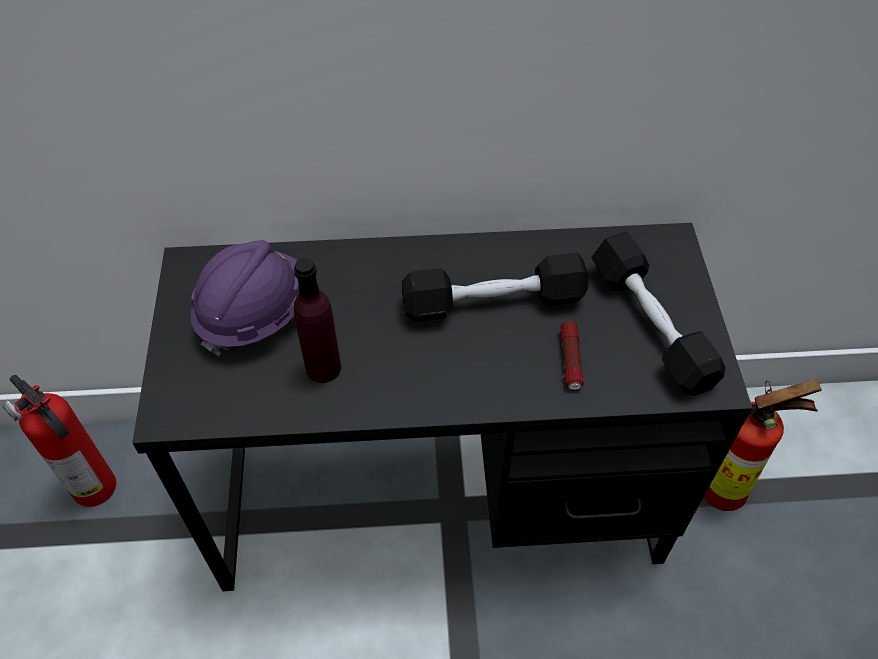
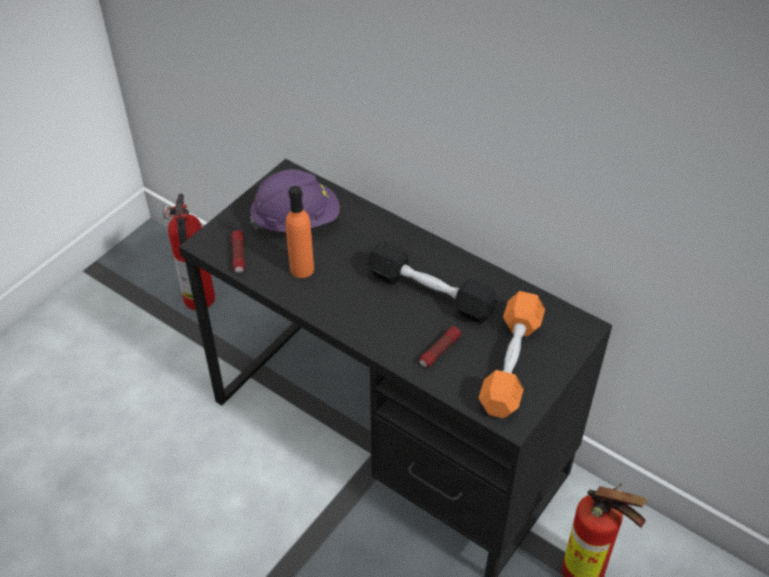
camera: 40 degrees right, 5 degrees down
purple bottle [294,258,341,383] -> orange bottle [286,186,314,278]
black dumbbell [592,232,725,396] -> orange dumbbell [479,291,545,418]
none -> flashlight [231,230,245,273]

